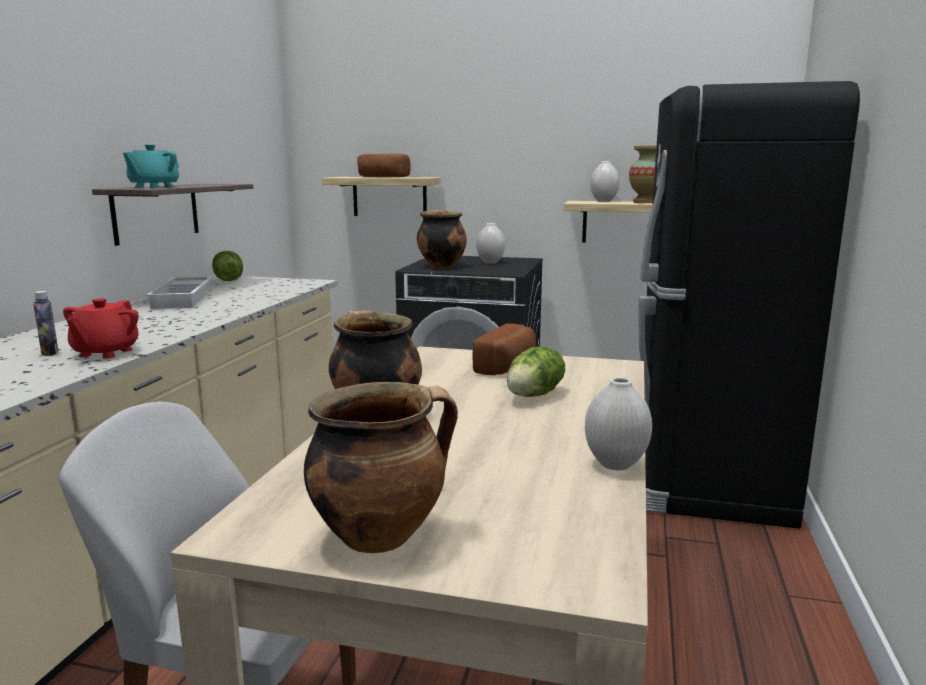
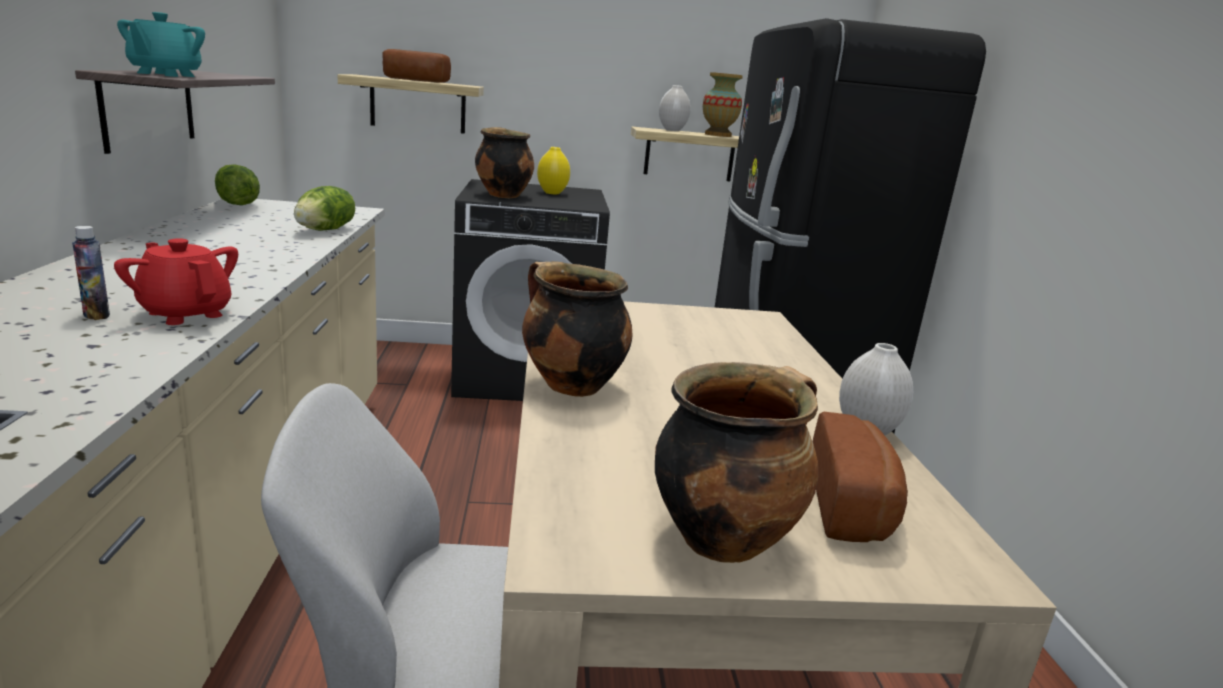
camera: 20 degrees left, 5 degrees up
red teapot [63,298,139,359] -> red teapot turned 135 degrees clockwise [114,238,238,325]
white tray [146,276,213,309] -> none
bread [473,323,536,375] -> bread moved to [813,412,908,542]
white vase [476,223,505,264] -> yellow vase [537,147,570,194]
lettuce [507,347,565,397] -> lettuce moved to [294,186,355,231]

